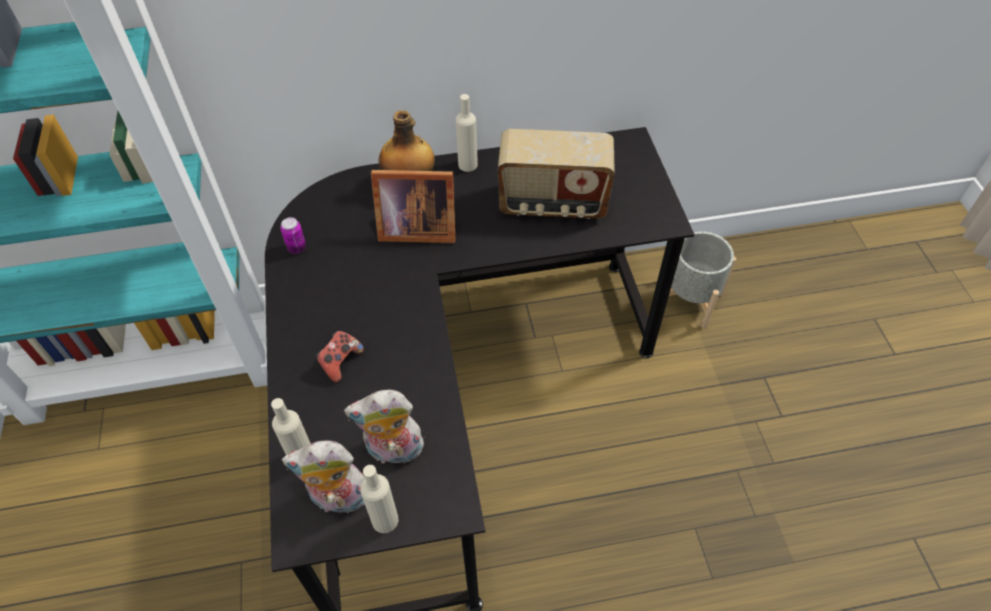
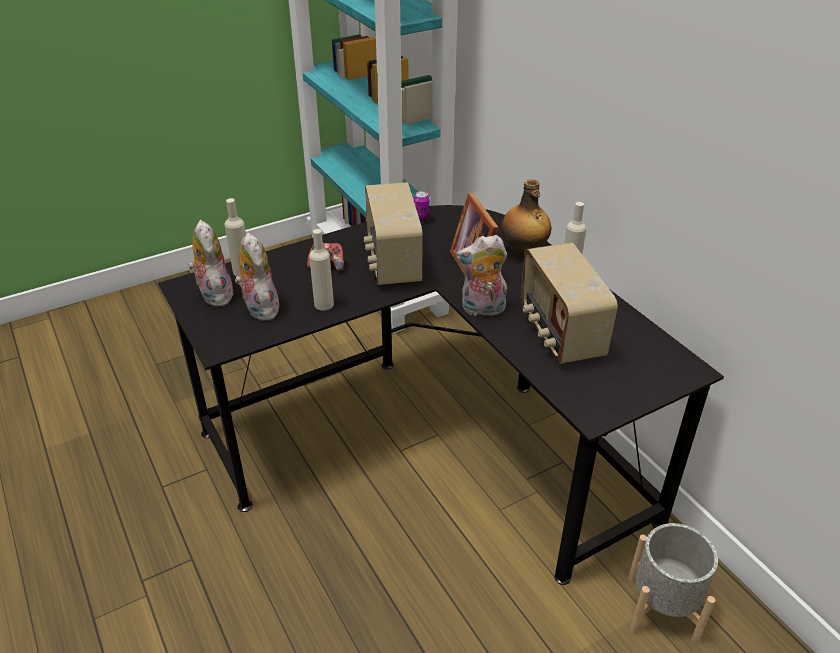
camera: 70 degrees right, 15 degrees down
beige bottle [360,465,399,533] -> beige bottle moved to [309,229,334,311]
none -> radio [364,182,423,285]
none -> plush toy [456,235,507,316]

